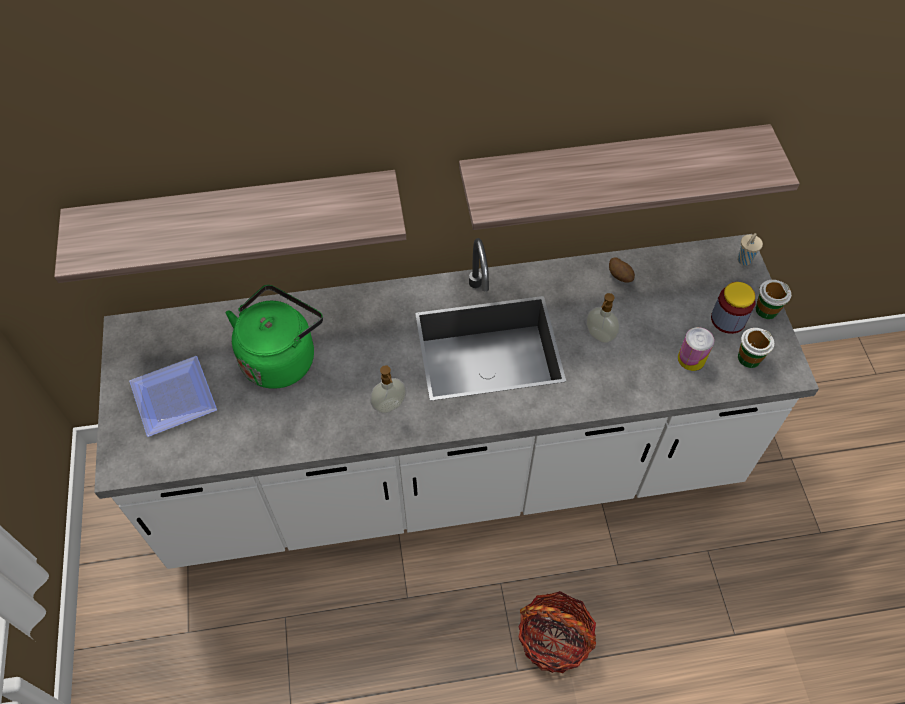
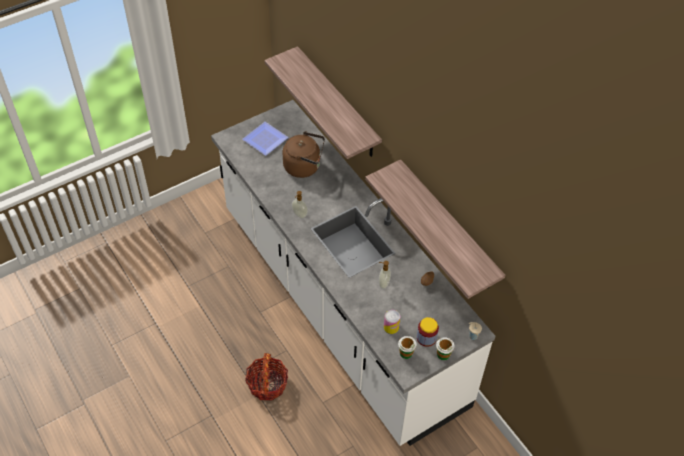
camera: 65 degrees right, 5 degrees down
green kettle [226,285,323,389] -> brown kettle [282,131,325,178]

